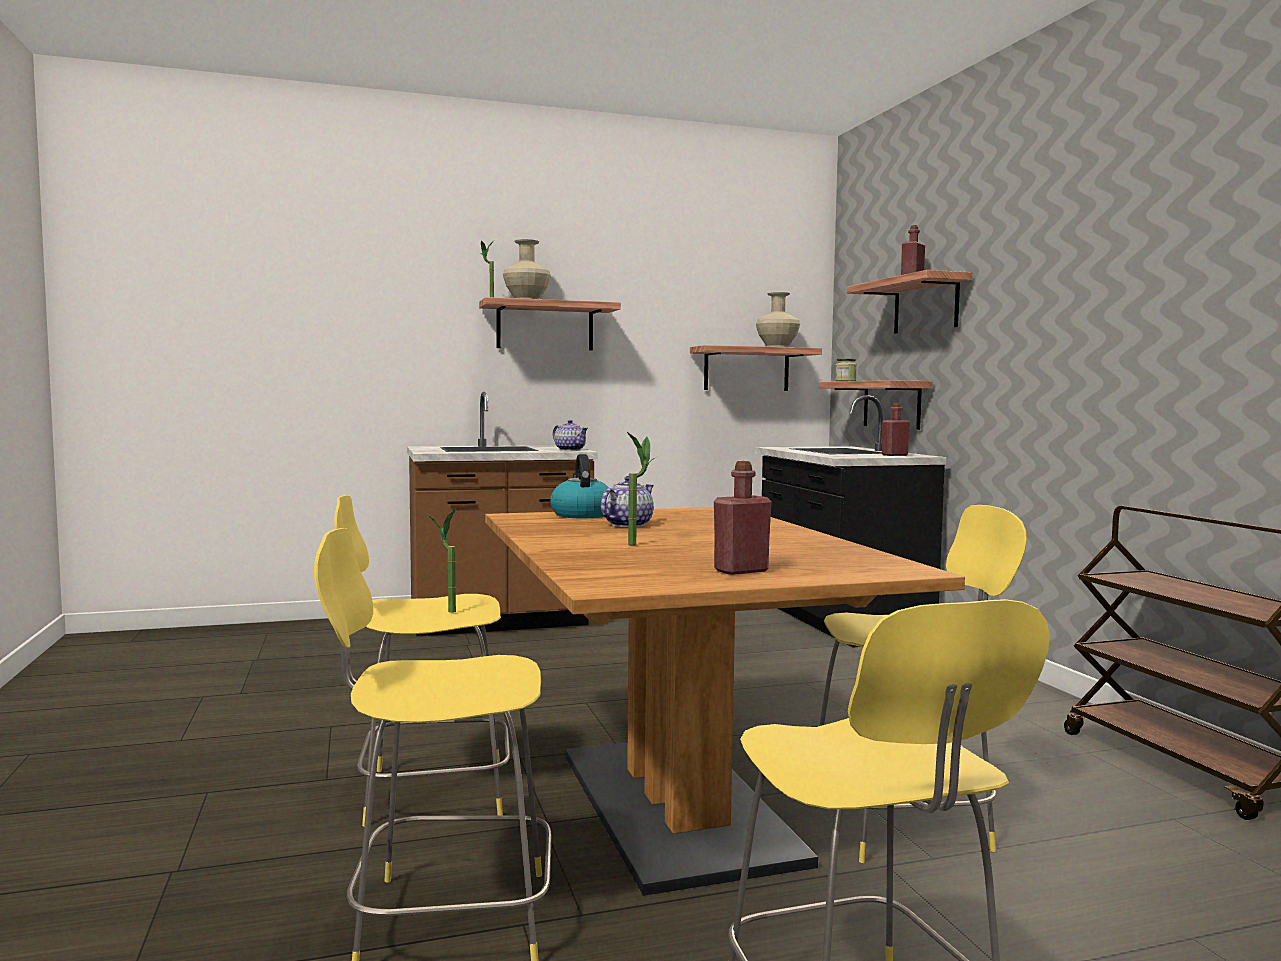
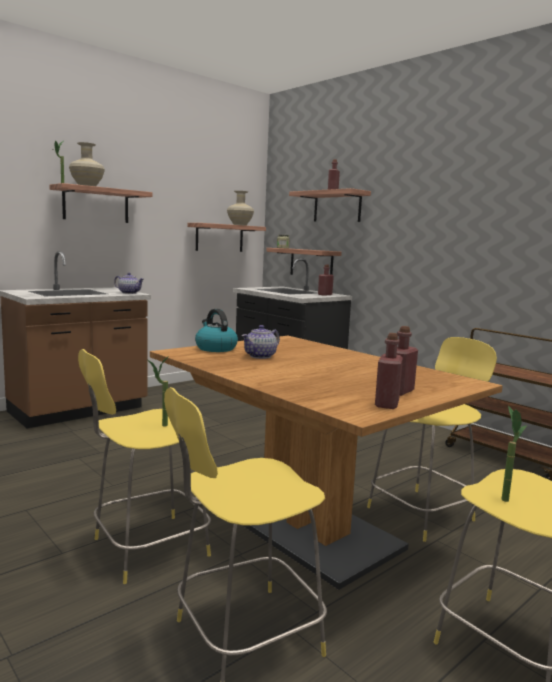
camera: 25 degrees left, 5 degrees up
teapot [601,476,654,527] -> teapot turned 150 degrees counterclockwise [241,325,280,359]
potted plant [627,432,657,546] -> potted plant moved to [502,406,527,502]
none -> red bottle [375,333,403,409]

